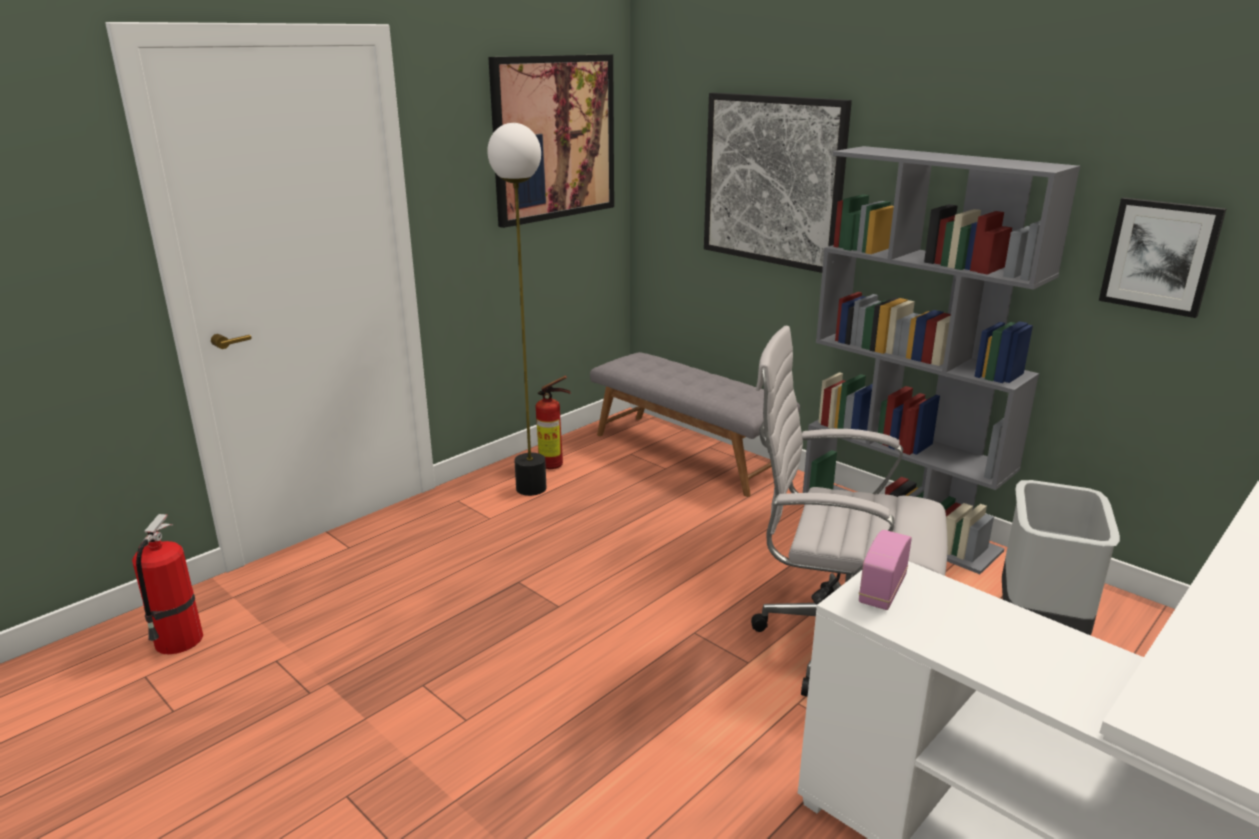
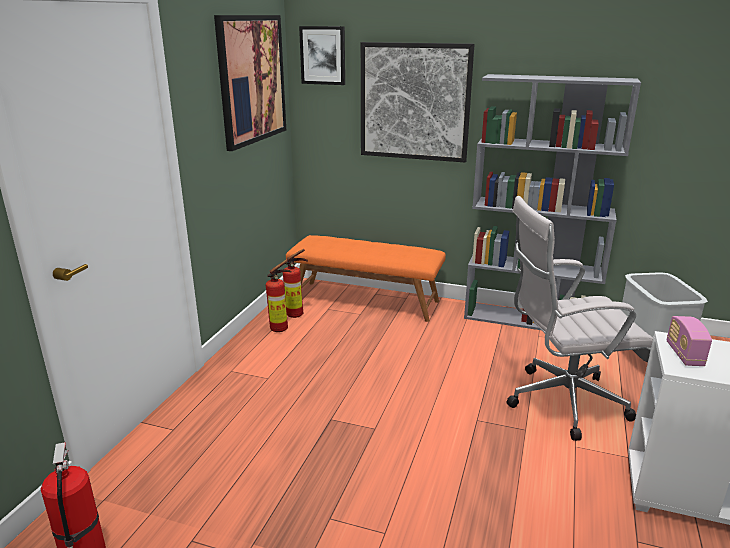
camera: 25 degrees left, 0 degrees up
floor lamp [487,123,547,496] -> none
grey bench [590,352,800,497] -> orange bench [286,235,446,322]
picture [1099,197,1226,318] -> picture moved to [299,26,345,85]
none -> fire extinguisher [283,249,308,318]

